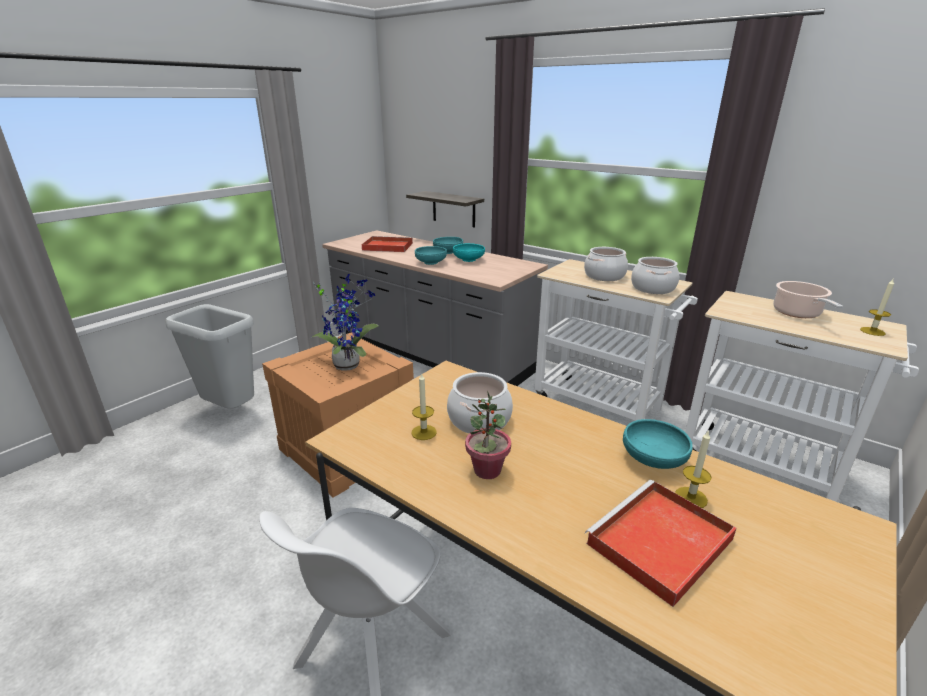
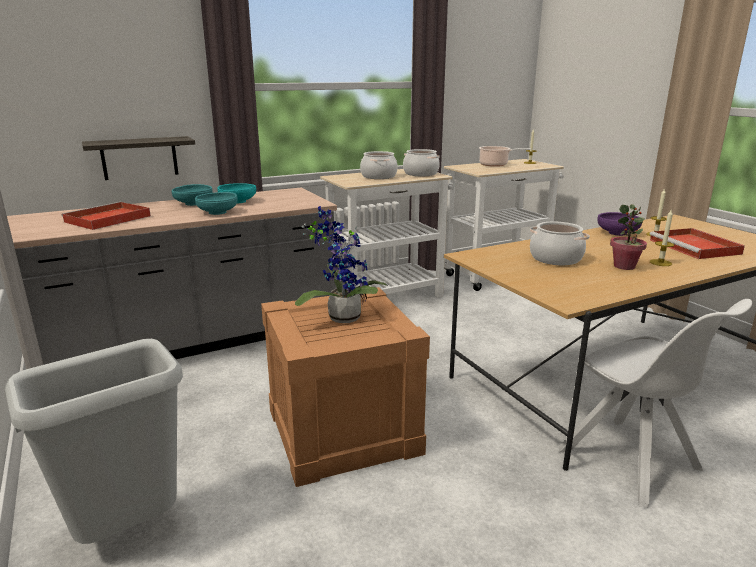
camera: 65 degrees left, 5 degrees down
candle [411,373,437,440] -> candle moved to [650,210,674,266]
turquoise bowl [623,419,693,469] -> purple bowl [597,212,643,236]

